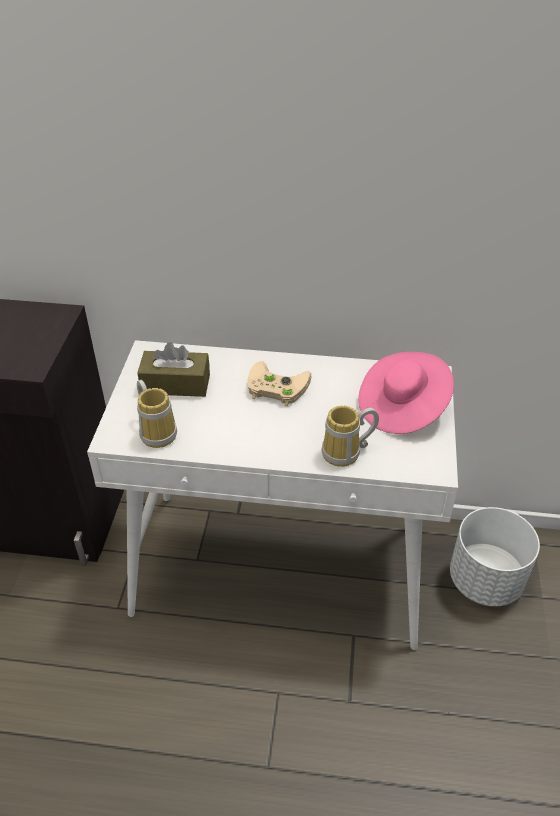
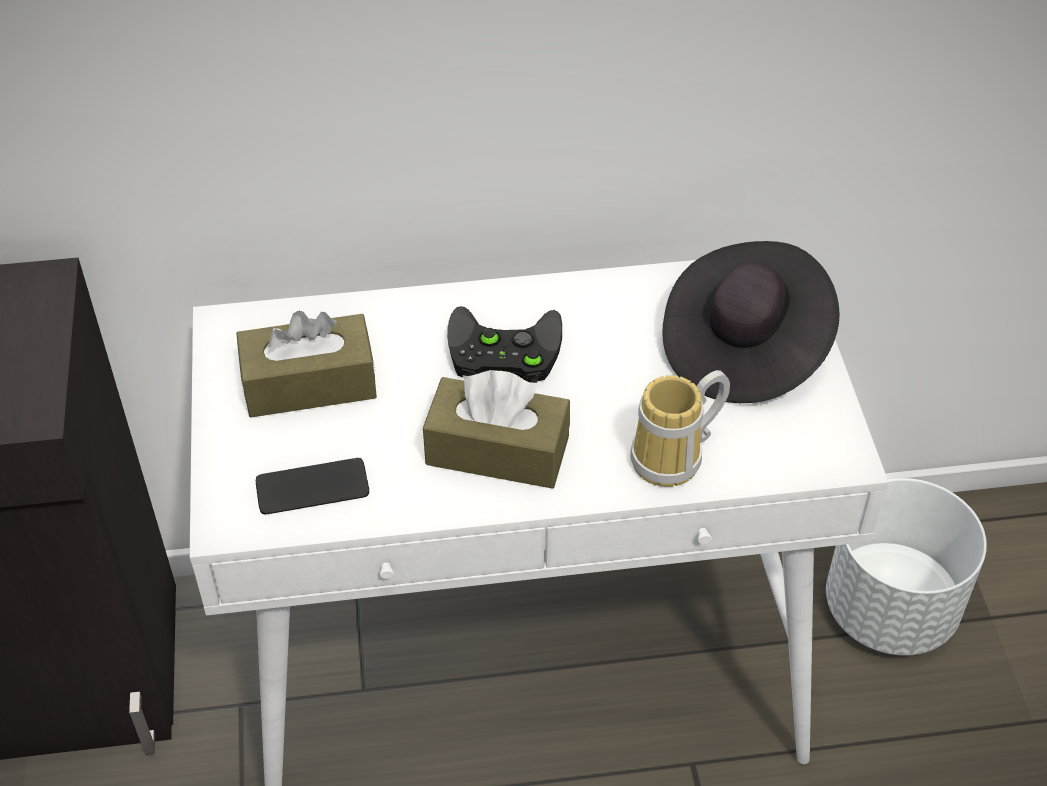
camera: 15 degrees left, 5 degrees up
mug [137,380,177,448] -> phone [256,458,369,514]
beige game controller [248,361,311,406] -> black game controller [447,306,562,383]
pink hat [358,352,454,434] -> black hat [662,241,840,403]
none -> brown tissue box [423,370,570,489]

